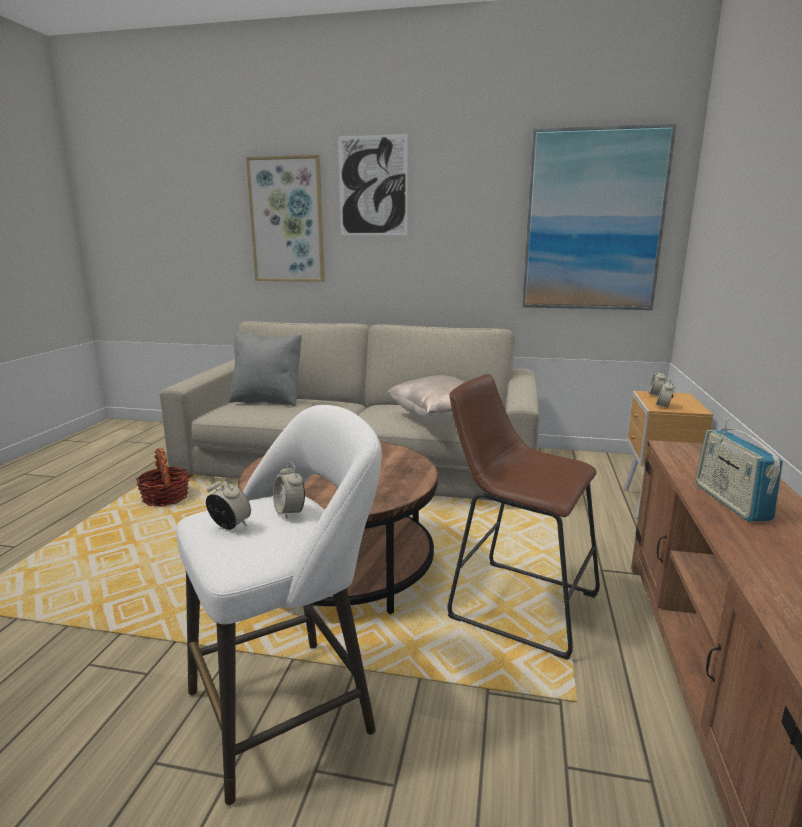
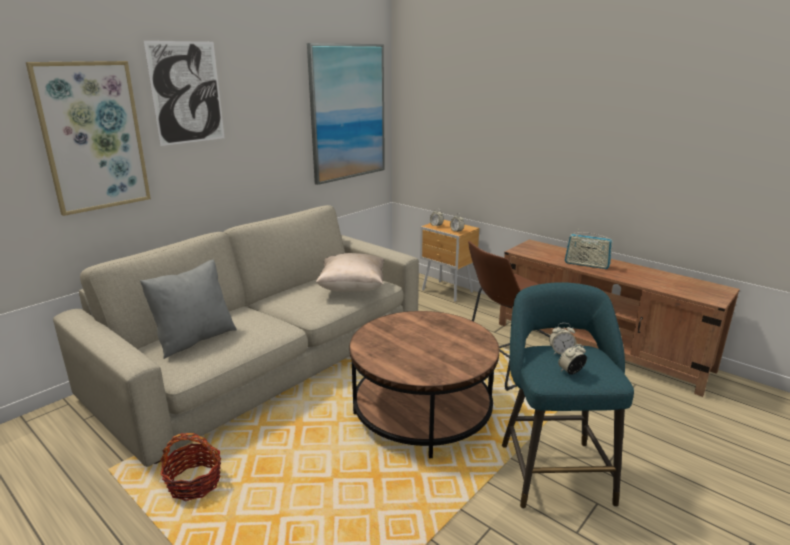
camera: 60 degrees left, 5 degrees up
white stool [177,405,382,806] -> turquoise stool [502,282,634,509]

